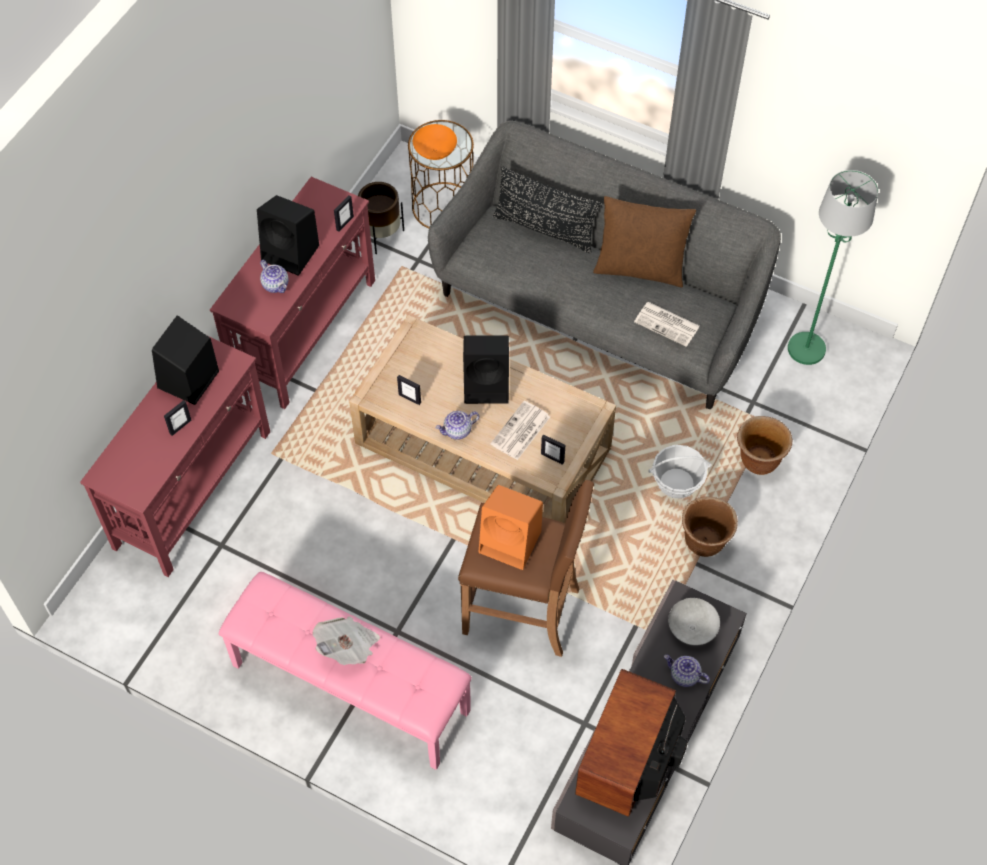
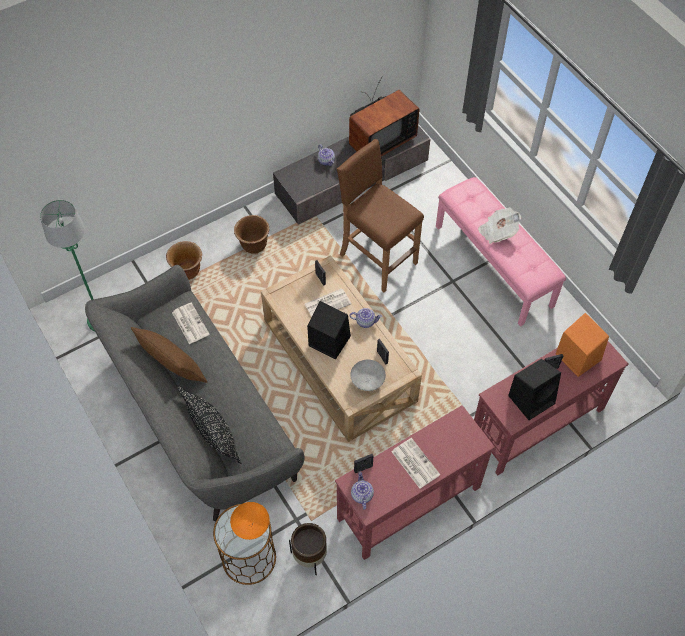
camera: 150 degrees left, 0 degrees up
black speaker [257,195,319,276] -> newspaper [392,438,440,488]
teapot [260,260,289,293] -> teapot moved to [351,471,374,510]
orange speaker [479,485,543,570] -> orange speaker moved to [555,313,609,377]
basket [649,445,712,499] -> none
grey bowl [668,598,720,645] -> grey bowl moved to [350,360,386,391]

